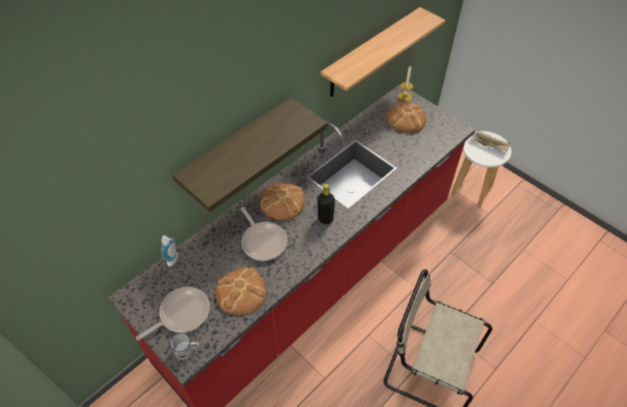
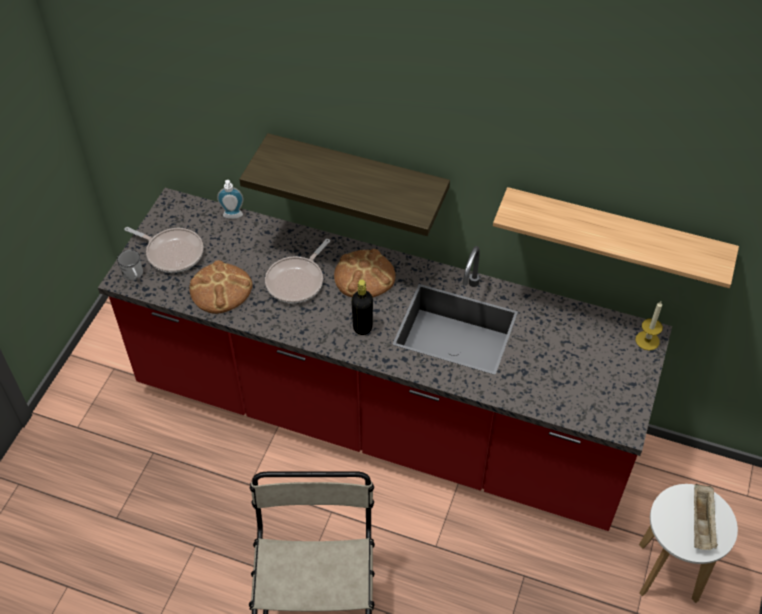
camera: 65 degrees right, 0 degrees up
bread [386,101,427,132] -> none

